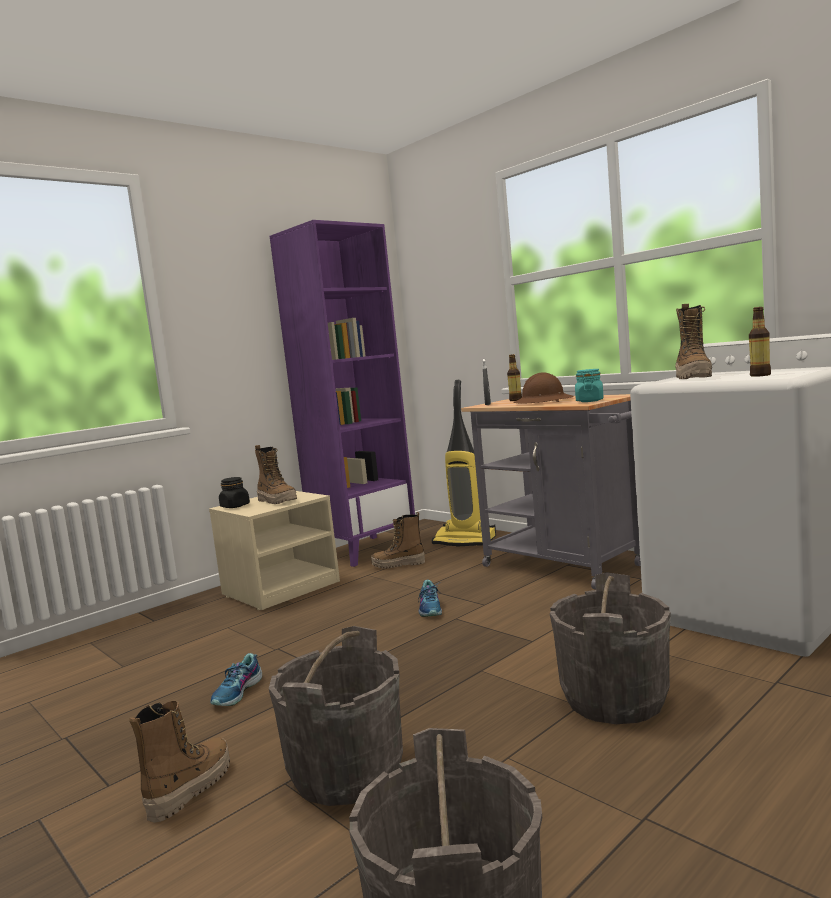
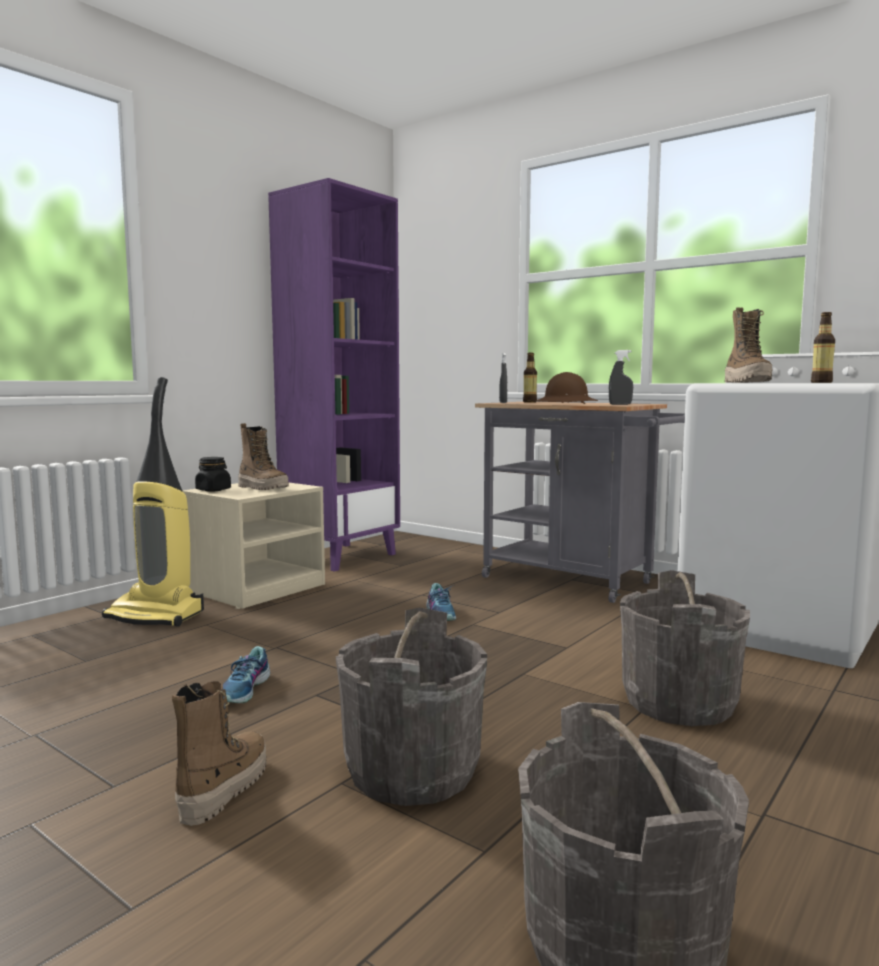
camera: 10 degrees left, 0 degrees up
boot [371,512,425,569] -> none
vacuum cleaner [432,380,496,547] -> vacuum cleaner moved to [102,377,204,627]
turquoise jar [575,369,603,402] -> grey spray bottle [609,350,633,405]

